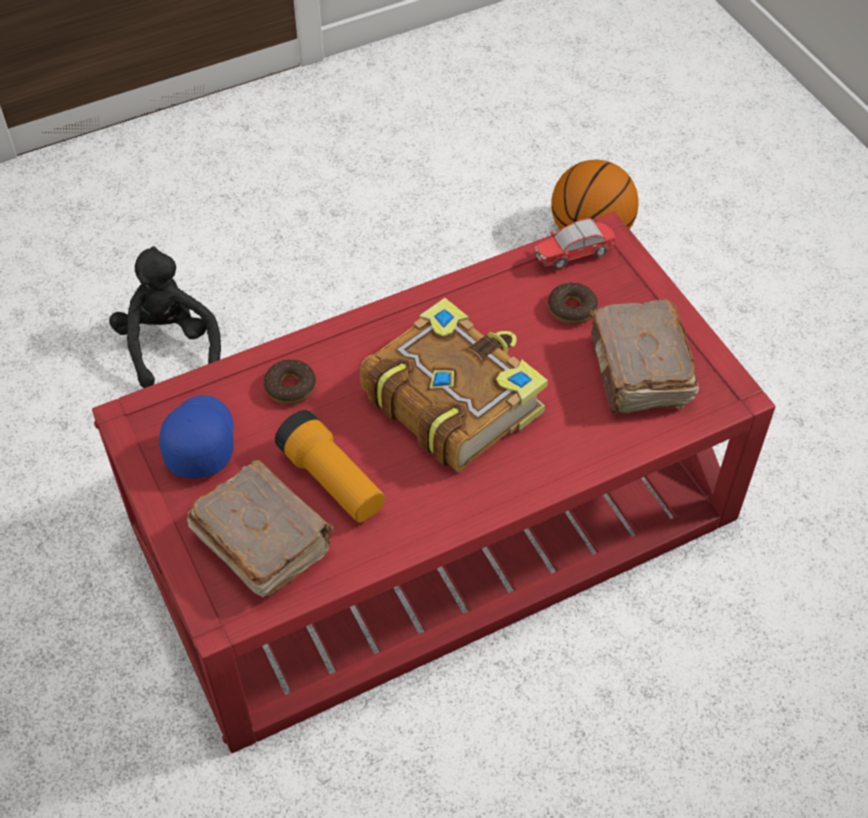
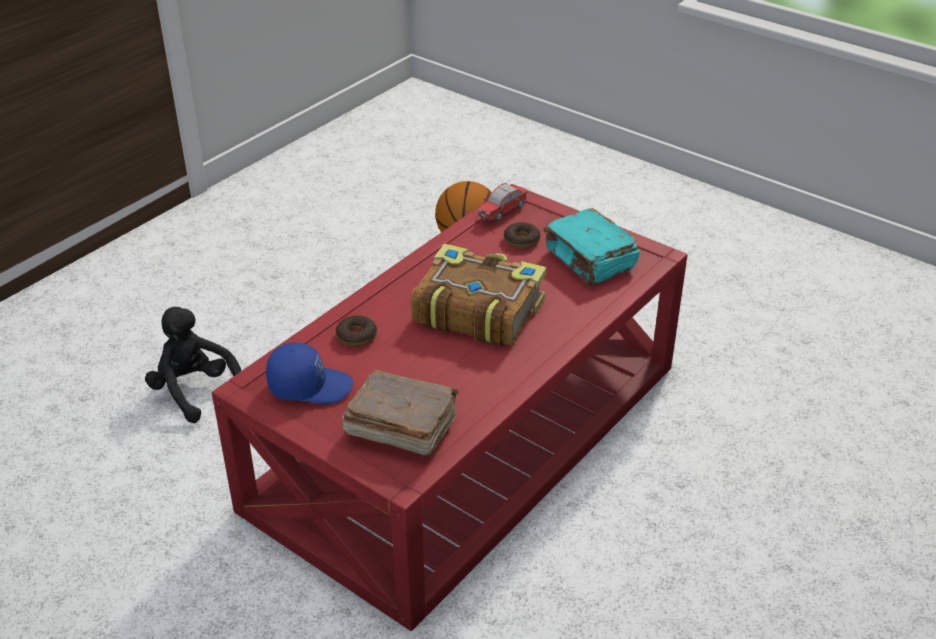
camera: 25 degrees left, 15 degrees down
blue cap [159,395,233,478] -> blue cap turned 120 degrees clockwise [266,342,353,404]
flashlight [275,410,385,523] -> none
brown book [589,300,699,414] -> turquoise book [543,208,640,285]

